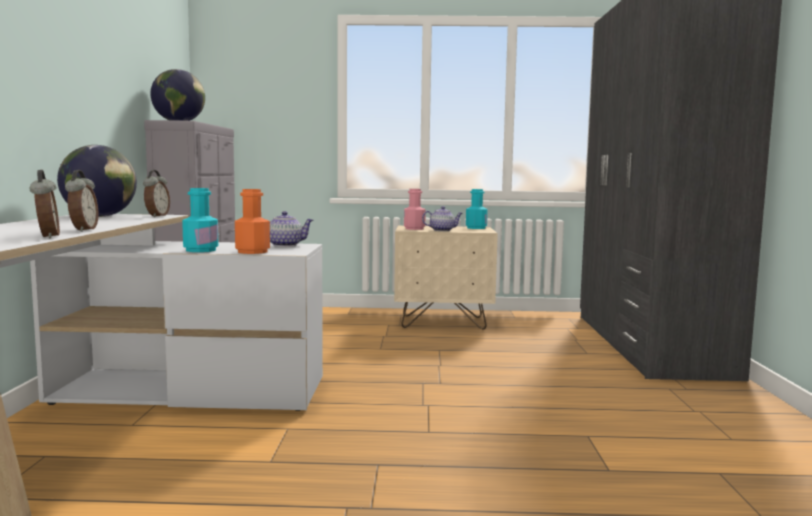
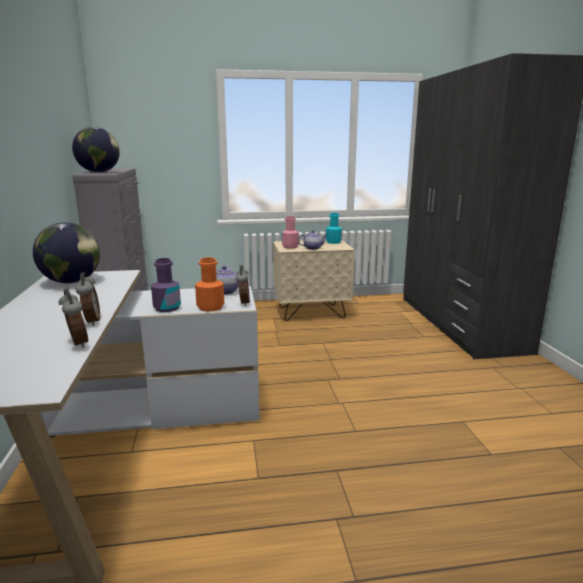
camera: 10 degrees left, 10 degrees up
alarm clock [143,170,170,217] -> alarm clock moved to [236,265,250,306]
turquoise bottle [182,188,218,252] -> purple bottle [151,258,181,312]

